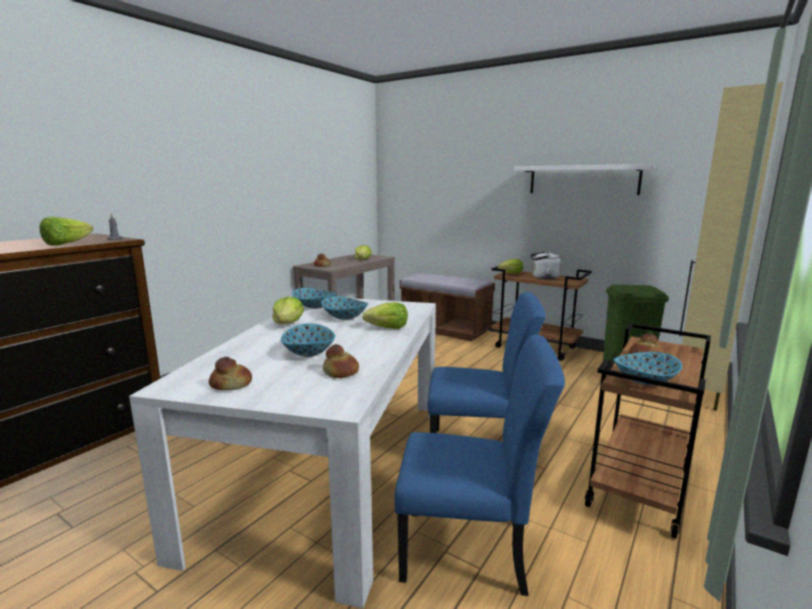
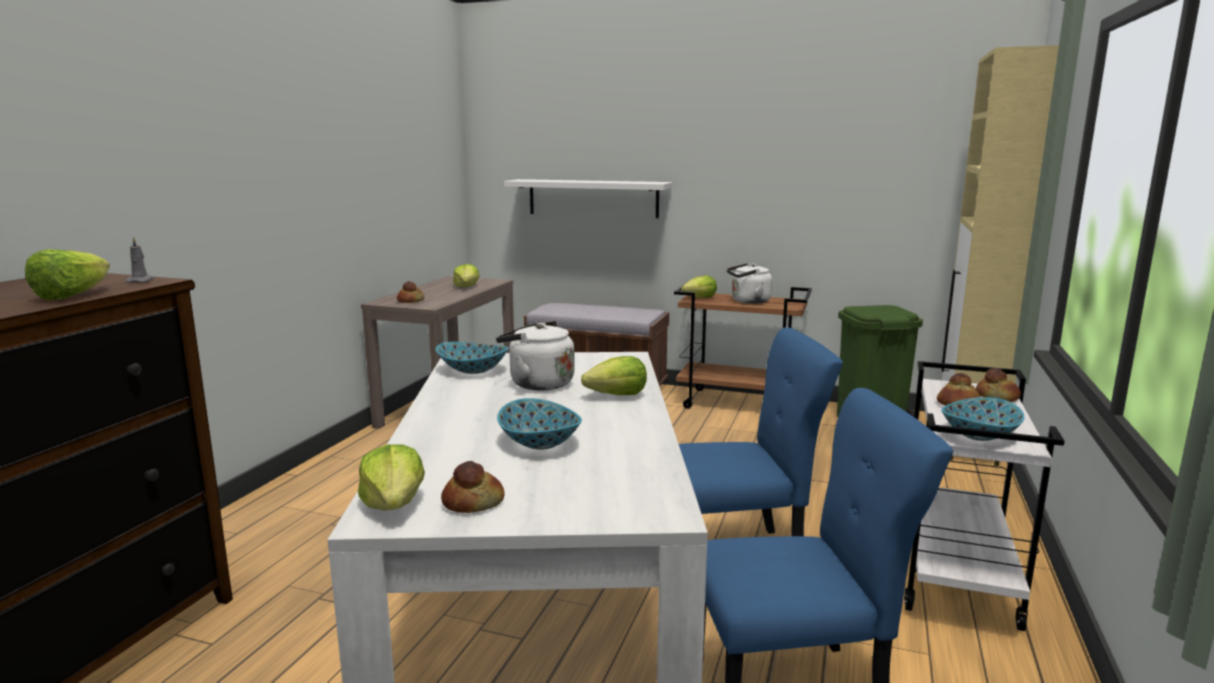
camera: 15 degrees left, 0 degrees up
lettuce [272,297,304,324] -> lettuce moved to [358,445,425,510]
bowl [321,296,368,320] -> white kettle [496,321,575,390]
bread [323,344,359,378] -> bread moved to [976,368,1021,402]
white shelf [514,164,656,195] -> white shelf moved to [504,179,672,218]
brown cart [585,323,711,539] -> white cart [904,361,1064,631]

